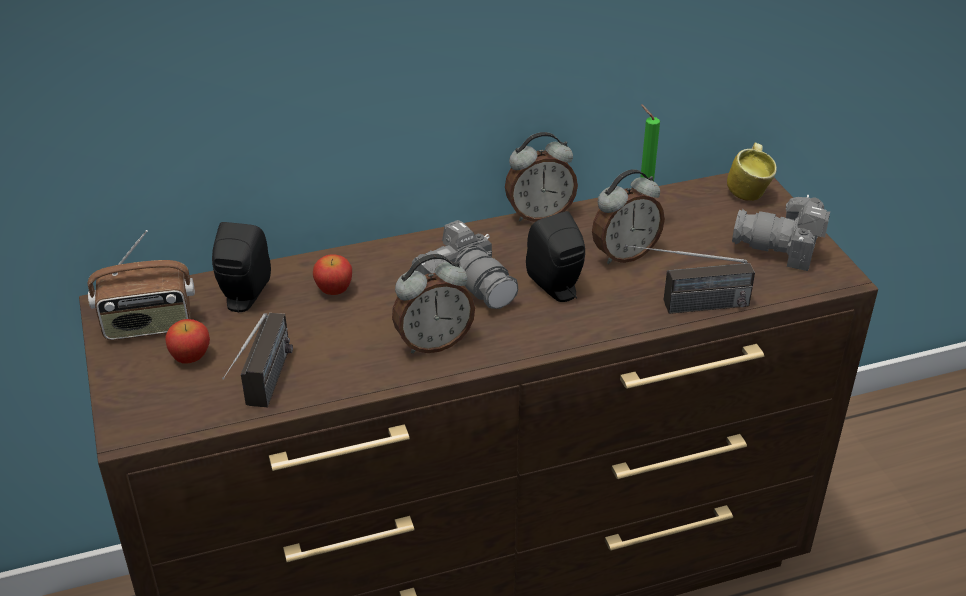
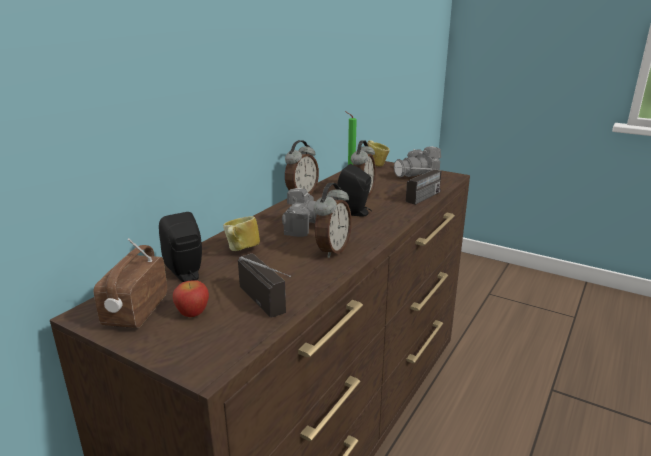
camera: 40 degrees left, 15 degrees down
radio [88,230,195,340] -> radio turned 150 degrees clockwise [93,238,167,328]
apple [313,255,352,295] -> mug [223,216,260,251]

